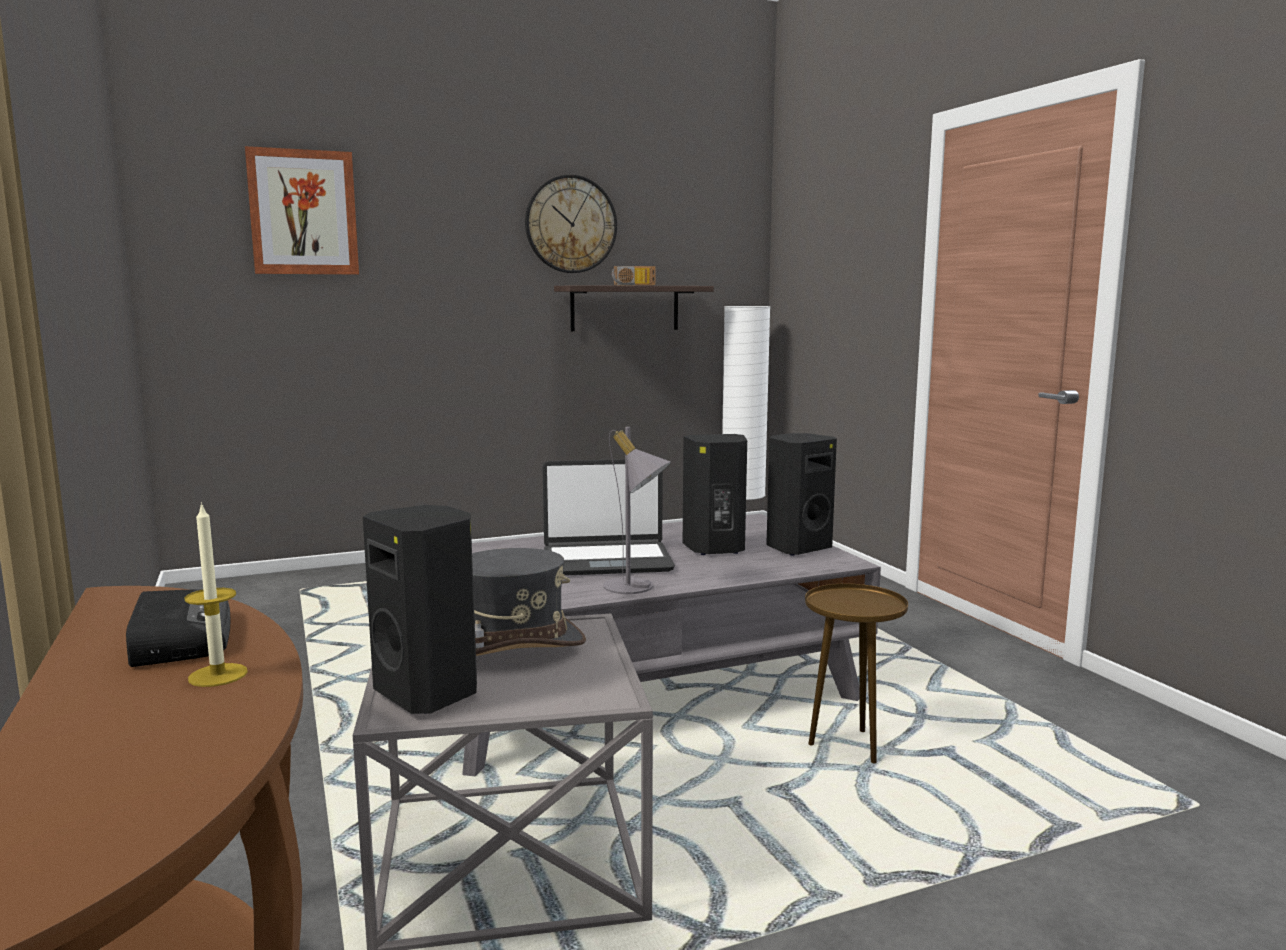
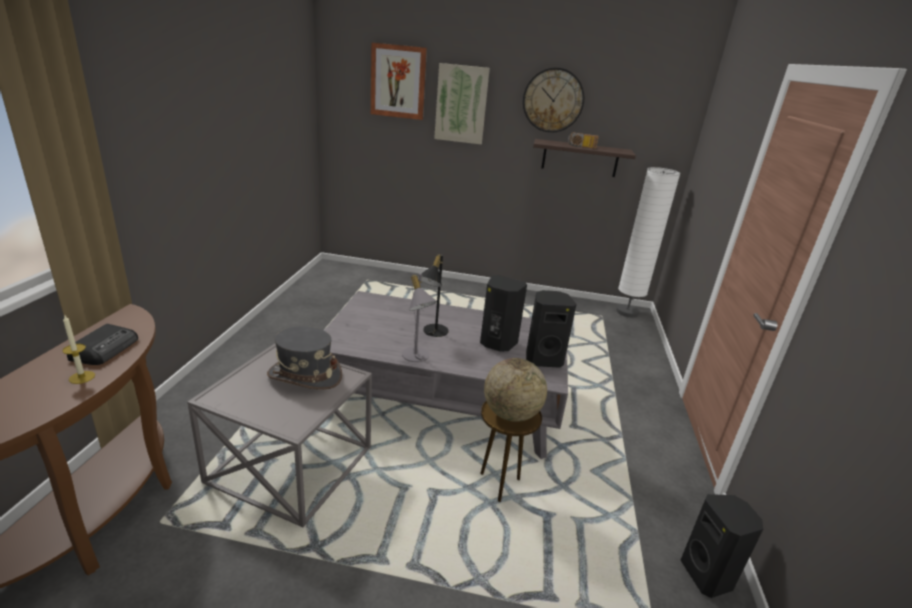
camera: 30 degrees right, 15 degrees up
black speaker [363,505,477,714] -> black speaker moved to [681,494,763,598]
laptop [542,459,675,576] -> black table lamp [417,255,449,337]
none -> picture [434,63,490,144]
none -> globe [484,358,547,422]

